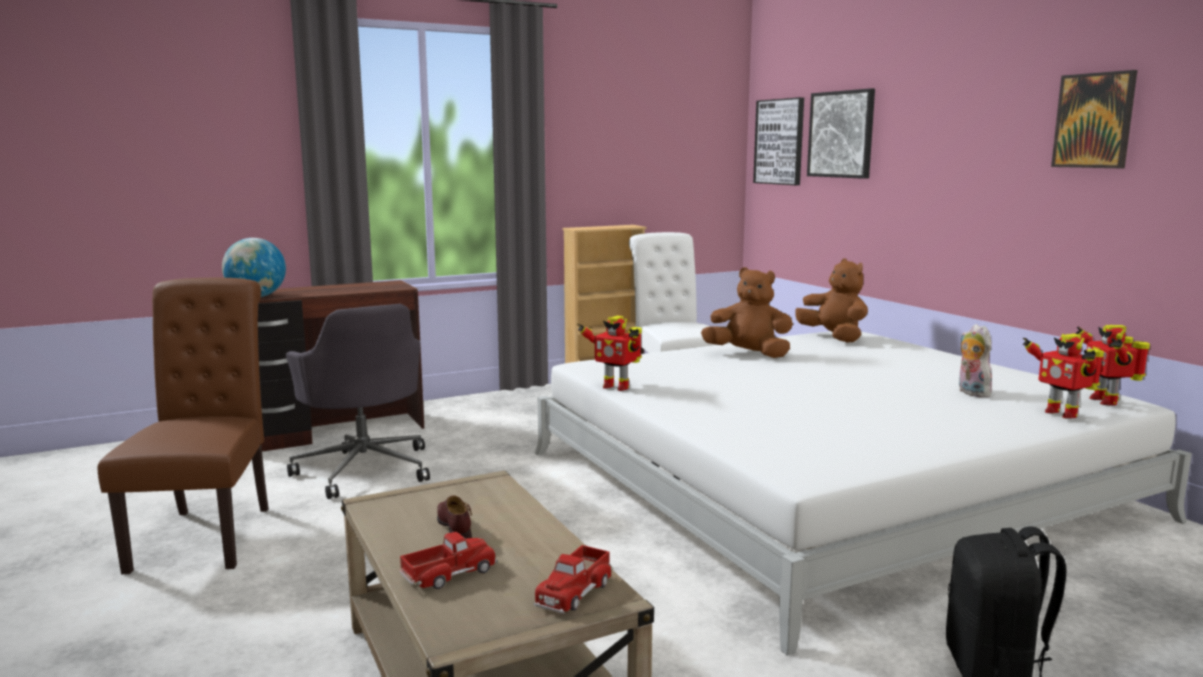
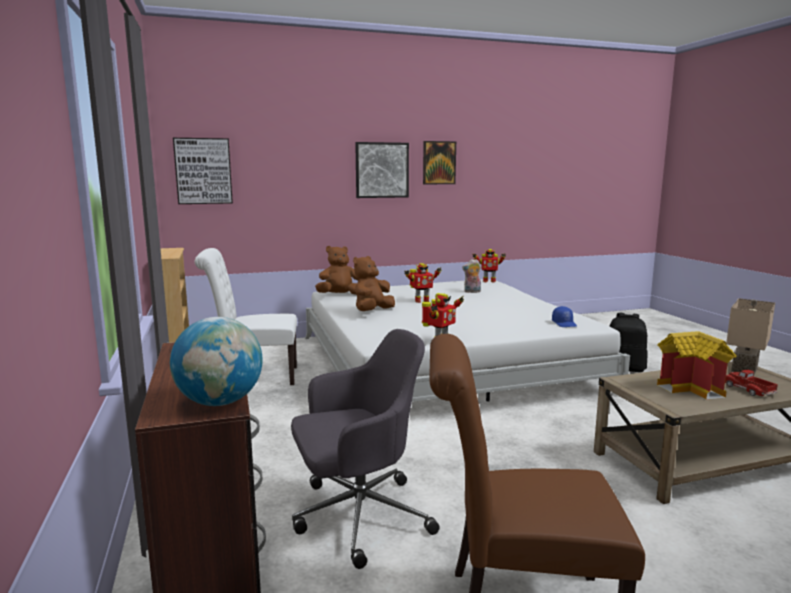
camera: 80 degrees left, 0 degrees up
brown shoe [437,495,472,539] -> toy house [657,331,736,400]
toy truck [534,545,613,614] -> beige table lamp [726,298,775,375]
picture [807,88,875,179] -> picture moved to [355,142,409,198]
toy robot [1023,334,1104,419] -> toy robot moved to [404,263,442,303]
none -> blue cap [552,306,577,327]

